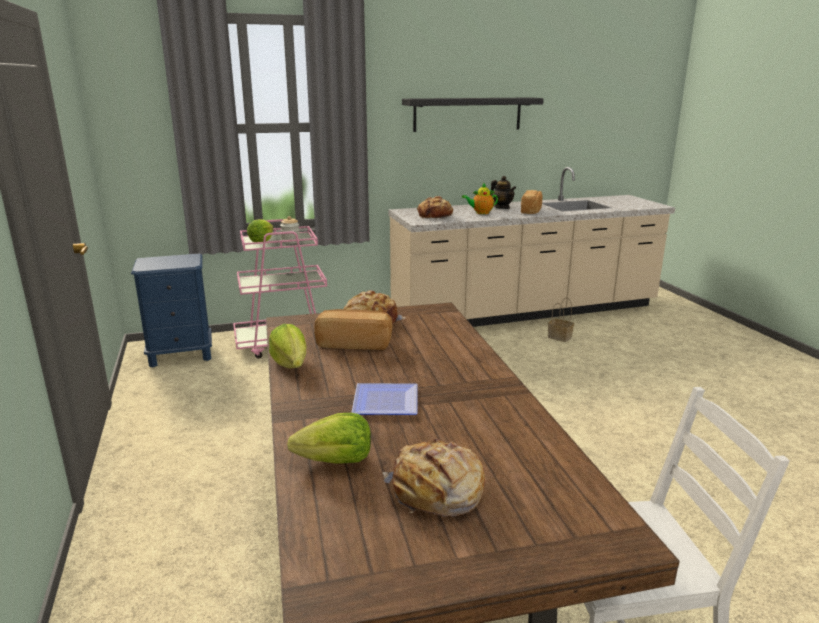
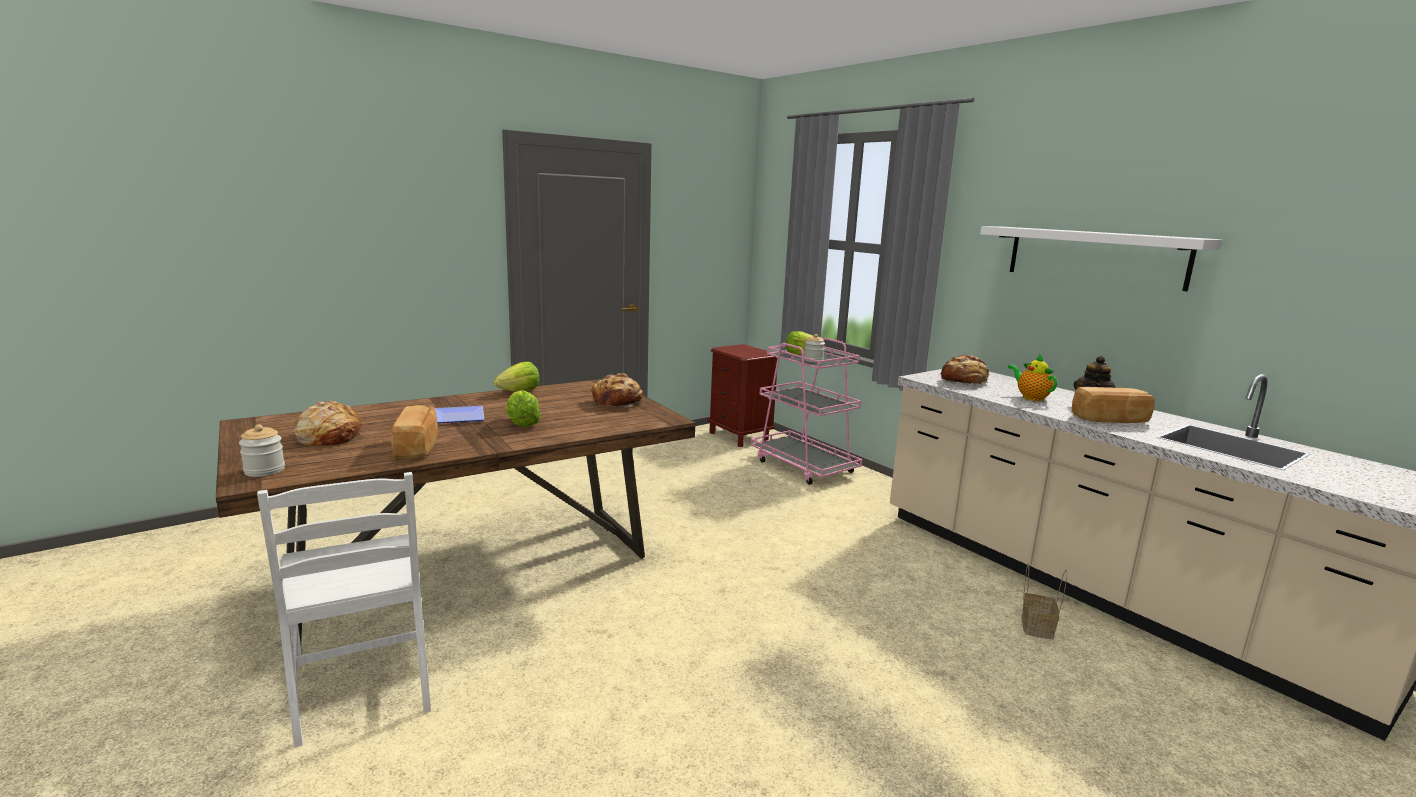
camera: 70 degrees right, 5 degrees down
blue nightstand [131,253,212,368] -> brown nightstand [708,344,777,447]
lettuce [287,413,371,464] -> lettuce moved to [506,390,541,427]
bread [314,309,393,350] -> bread moved to [391,405,437,459]
black shelf [402,97,544,132] -> white shelf [980,226,1222,291]
none -> jar [239,424,285,477]

